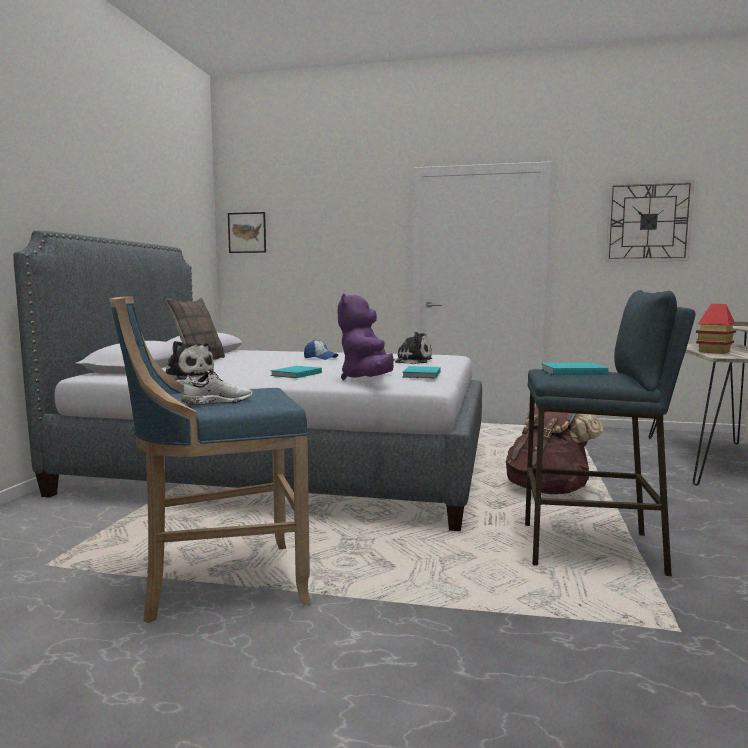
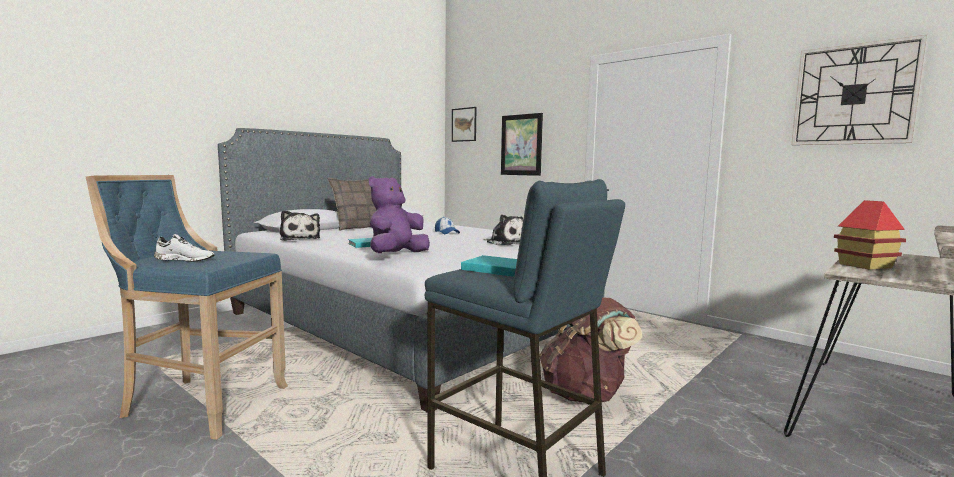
camera: 30 degrees right, 0 degrees up
turquoise book [403,366,441,378] -> none
none -> picture [501,113,543,176]

